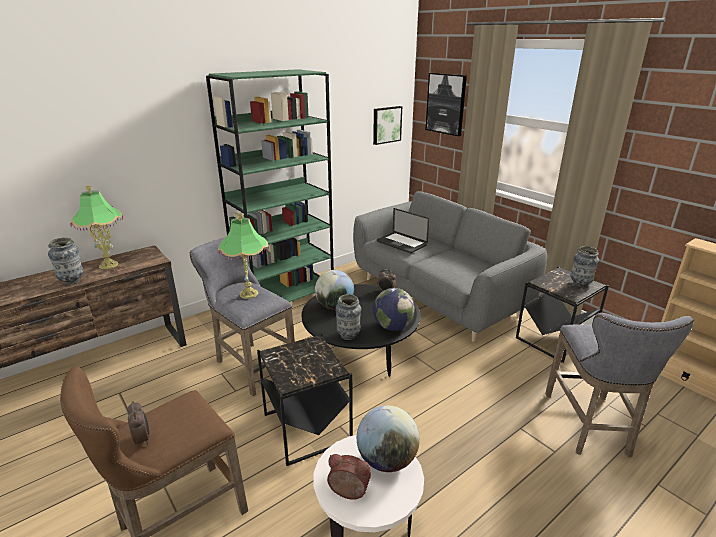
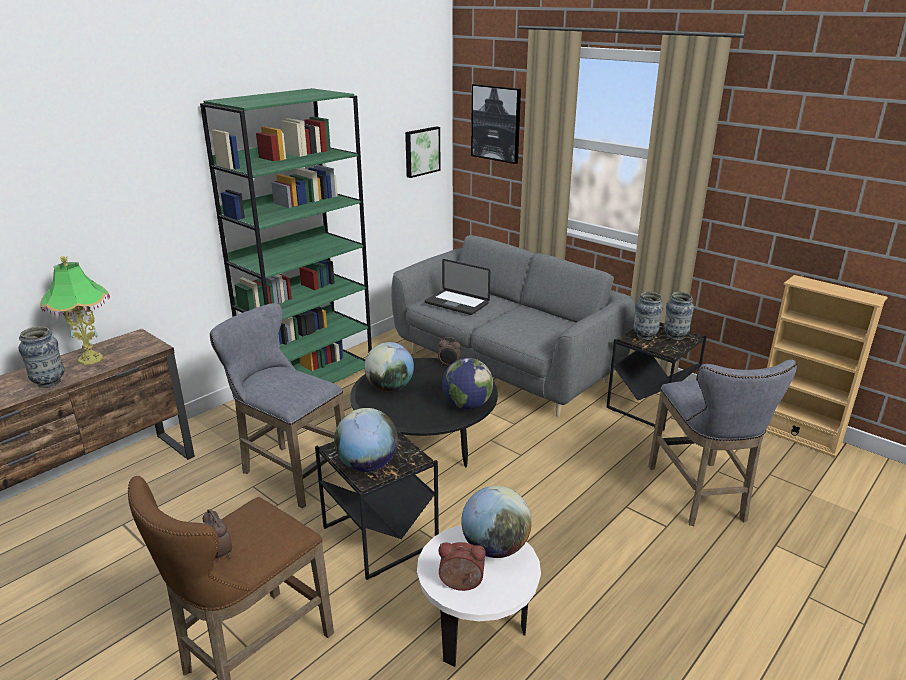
camera: 10 degrees left, 0 degrees up
table lamp [218,212,269,299] -> none
vase [335,294,361,340] -> vase moved to [633,292,663,340]
none -> globe [334,408,398,472]

